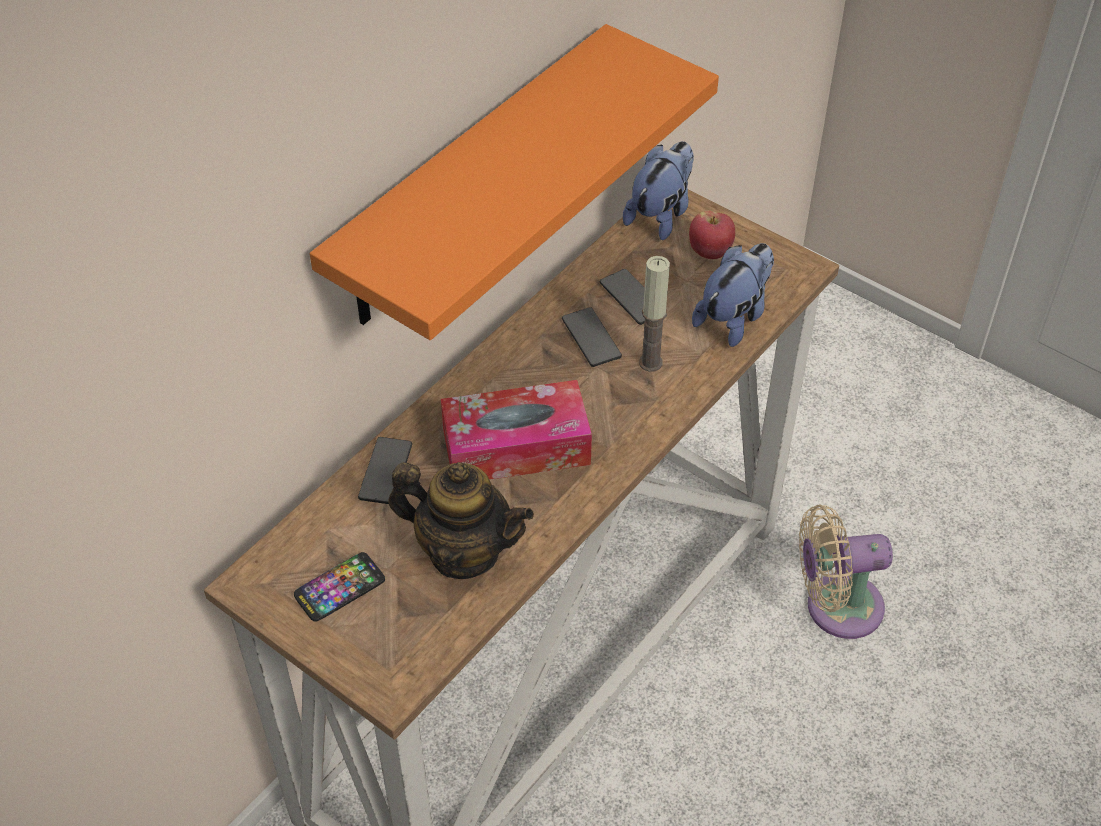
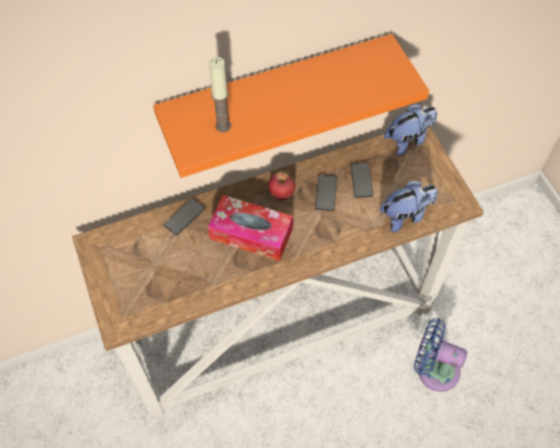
camera: 30 degrees right, 10 degrees up
phone [294,552,385,622] -> none
teapot [388,462,534,579] -> none
candle [639,256,670,372] -> candle moved to [208,57,231,132]
apple [689,210,735,259] -> apple moved to [268,172,296,200]
beige fan [799,505,893,639] -> blue fan [414,318,467,392]

